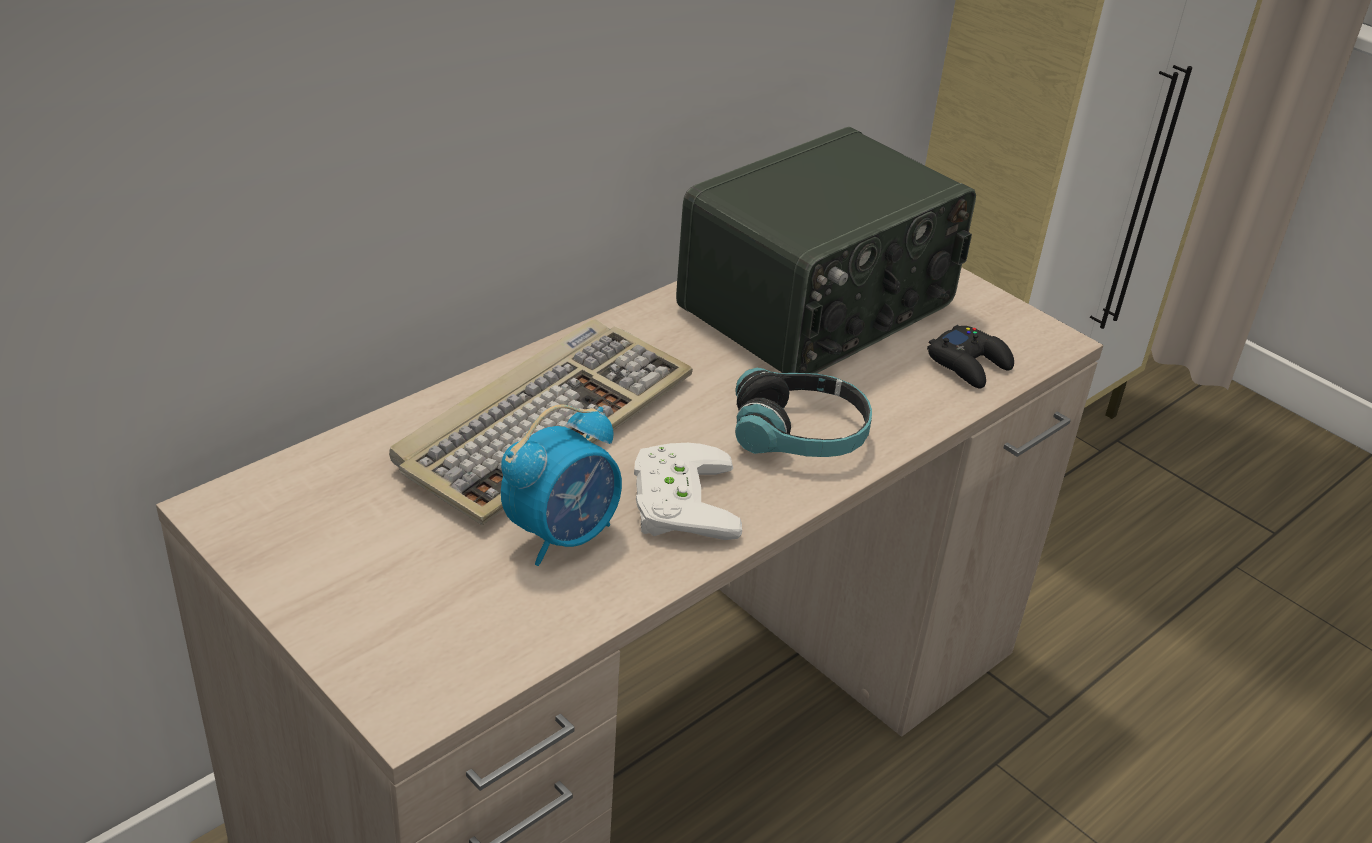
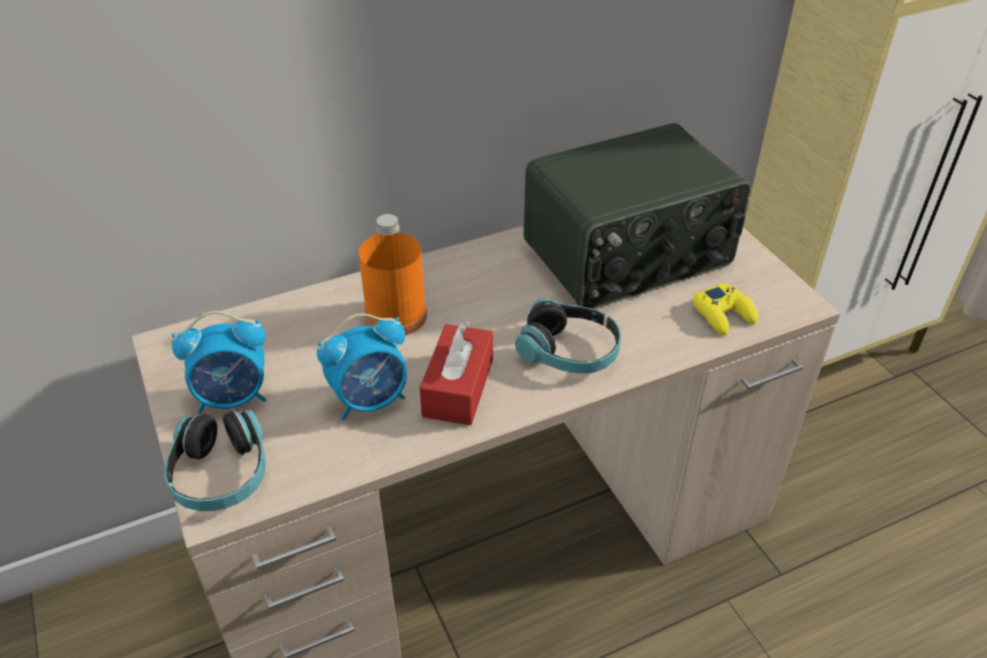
camera: 20 degrees right, 5 degrees up
keyboard [389,319,693,525] -> orange bottle [359,214,427,335]
white game controller [634,443,742,540] -> red tissue box [419,322,493,425]
black game controller [927,325,1014,388] -> yellow game controller [693,283,758,335]
none -> headphones [164,410,266,511]
none -> alarm clock [172,311,266,413]

